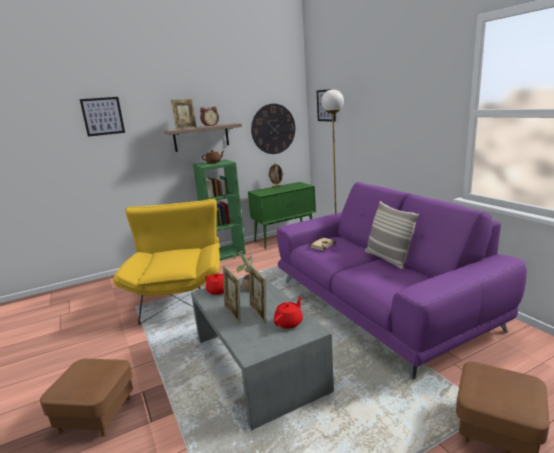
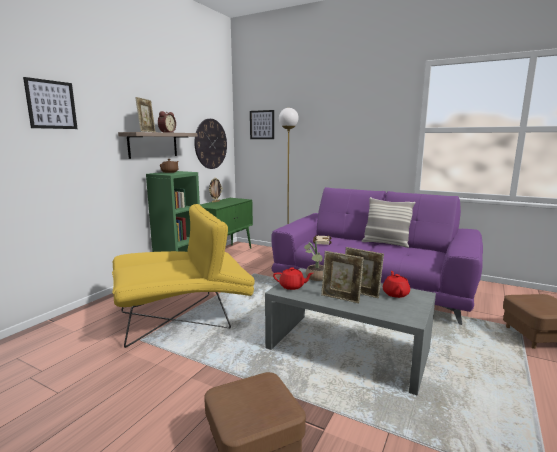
camera: 35 degrees left, 5 degrees down
yellow armchair [113,198,220,325] -> yellow armchair turned 105 degrees clockwise [112,204,255,348]

